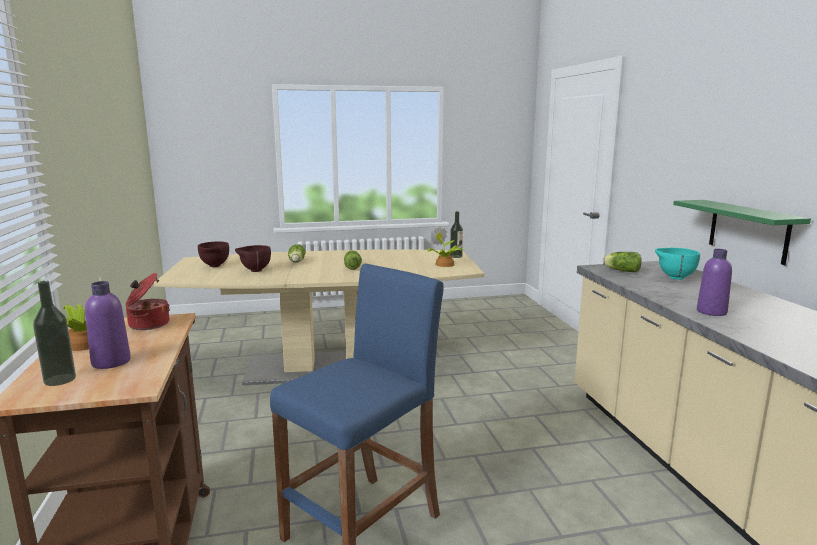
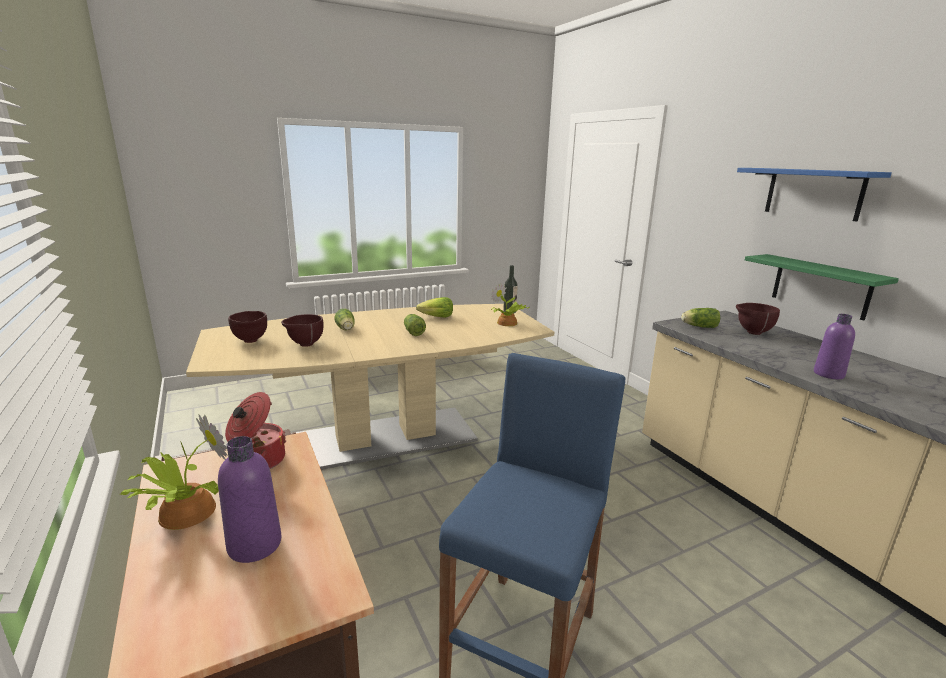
camera: 15 degrees left, 5 degrees up
bottle [33,281,76,386] -> none
turquoise bowl [655,248,700,280] -> brown bowl [736,303,780,335]
none -> lettuce [416,297,453,318]
none -> blue shelf [737,168,892,222]

